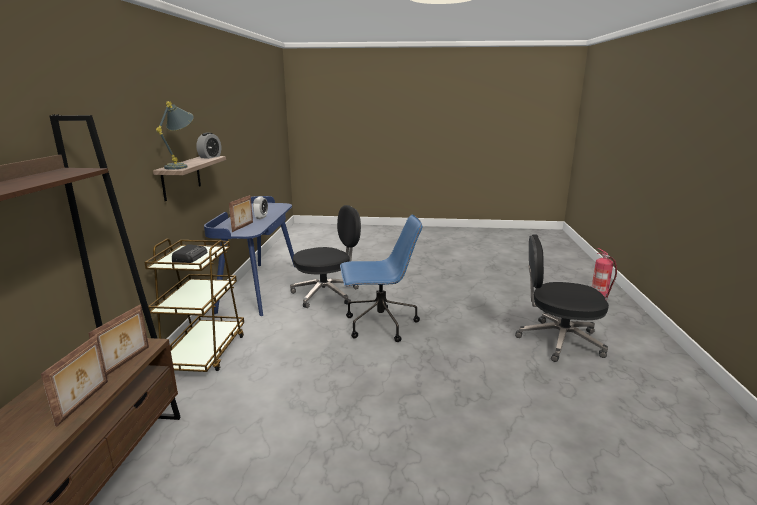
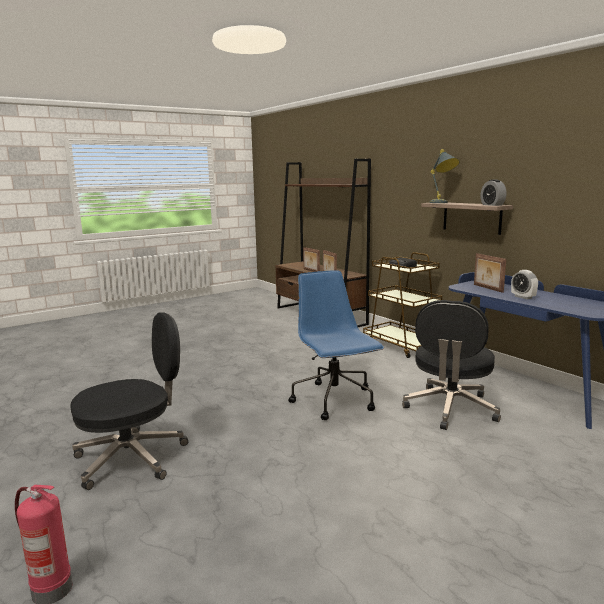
camera: 140 degrees right, 5 degrees down
blue office chair [340,215,422,342] -> blue office chair turned 120 degrees clockwise [288,270,384,420]

